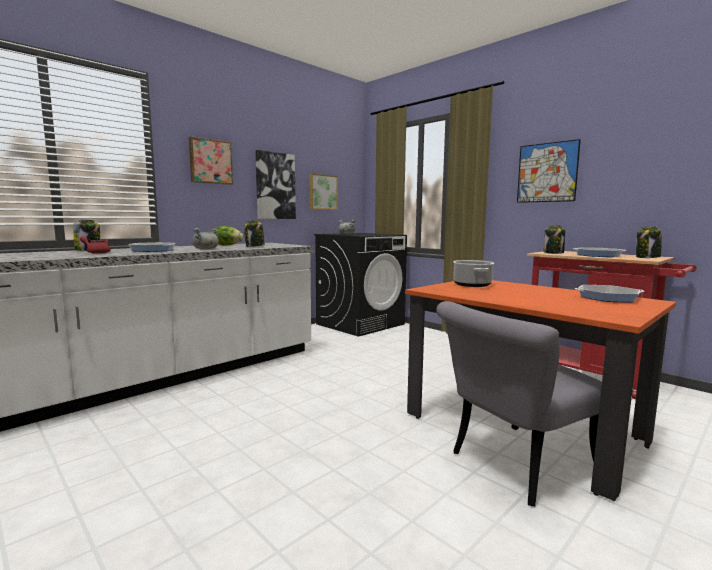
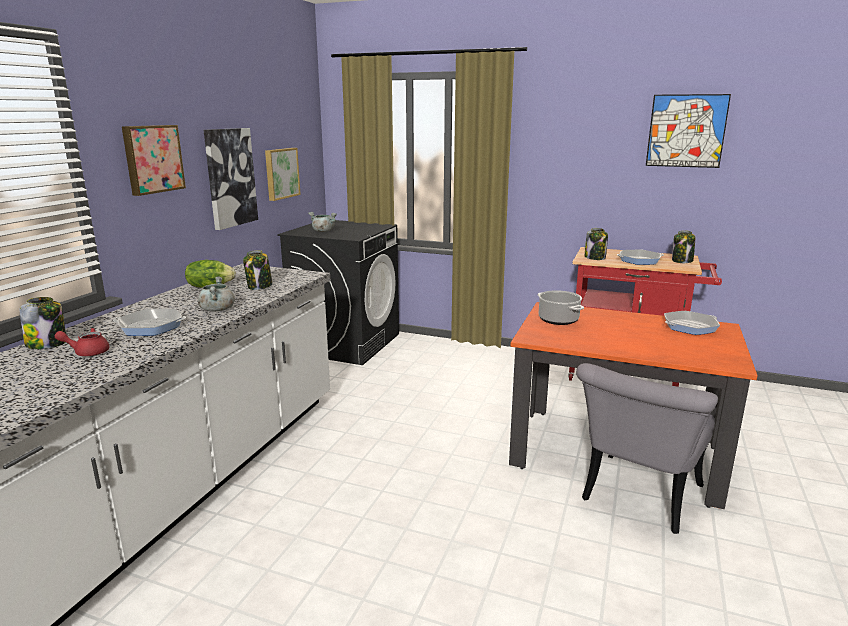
camera: 25 degrees left, 10 degrees up
picture [517,139,581,203] -> picture moved to [646,94,731,168]

